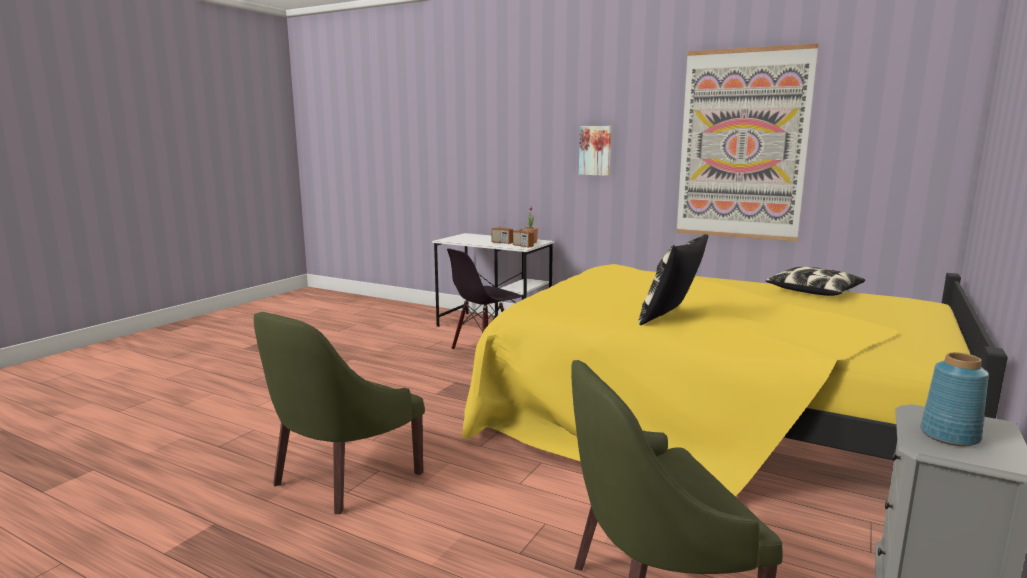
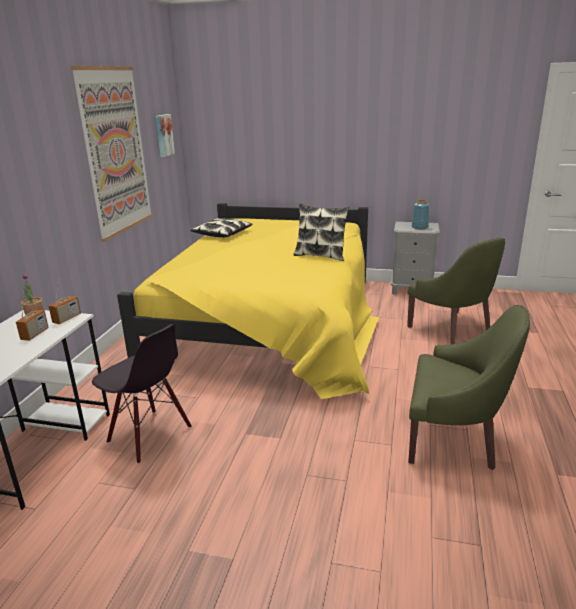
camera: 105 degrees left, 10 degrees up
picture [579,126,612,176] -> picture moved to [156,114,175,157]

